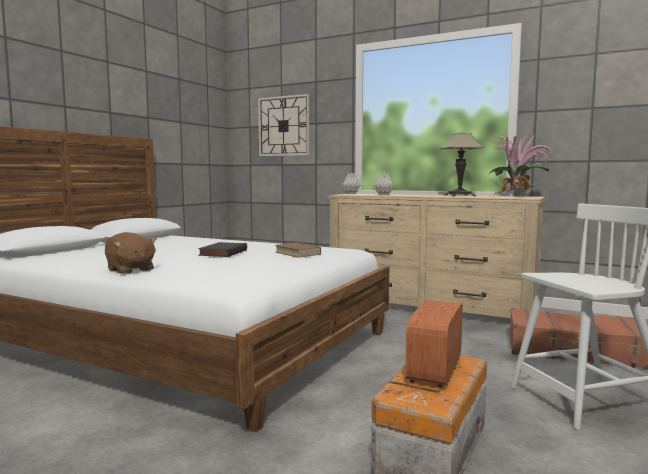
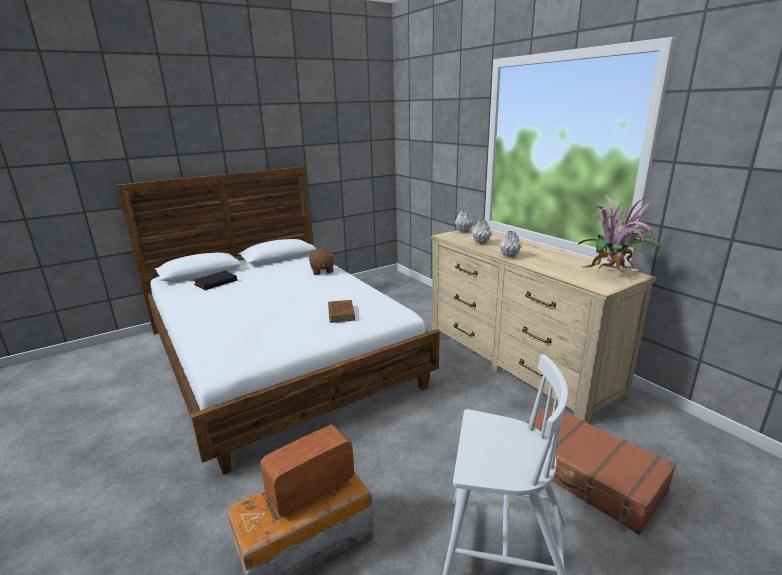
camera: 30 degrees right, 15 degrees up
brown plush toy [105,232,157,274] -> brown plush toy moved to [309,248,335,275]
black book [198,242,247,257] -> black book moved to [194,271,237,290]
wall clock [258,94,310,156] -> none
table lamp [439,133,485,196] -> none
none -> grey vase [499,231,522,258]

